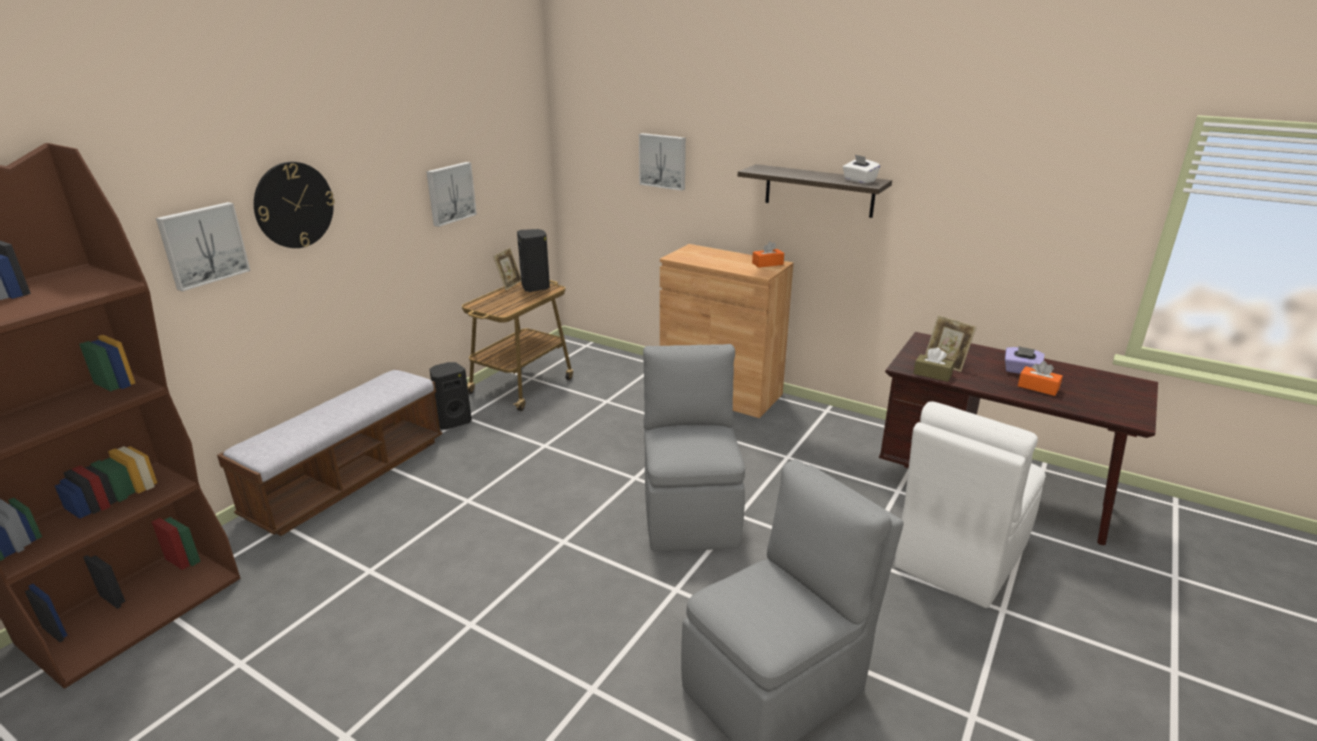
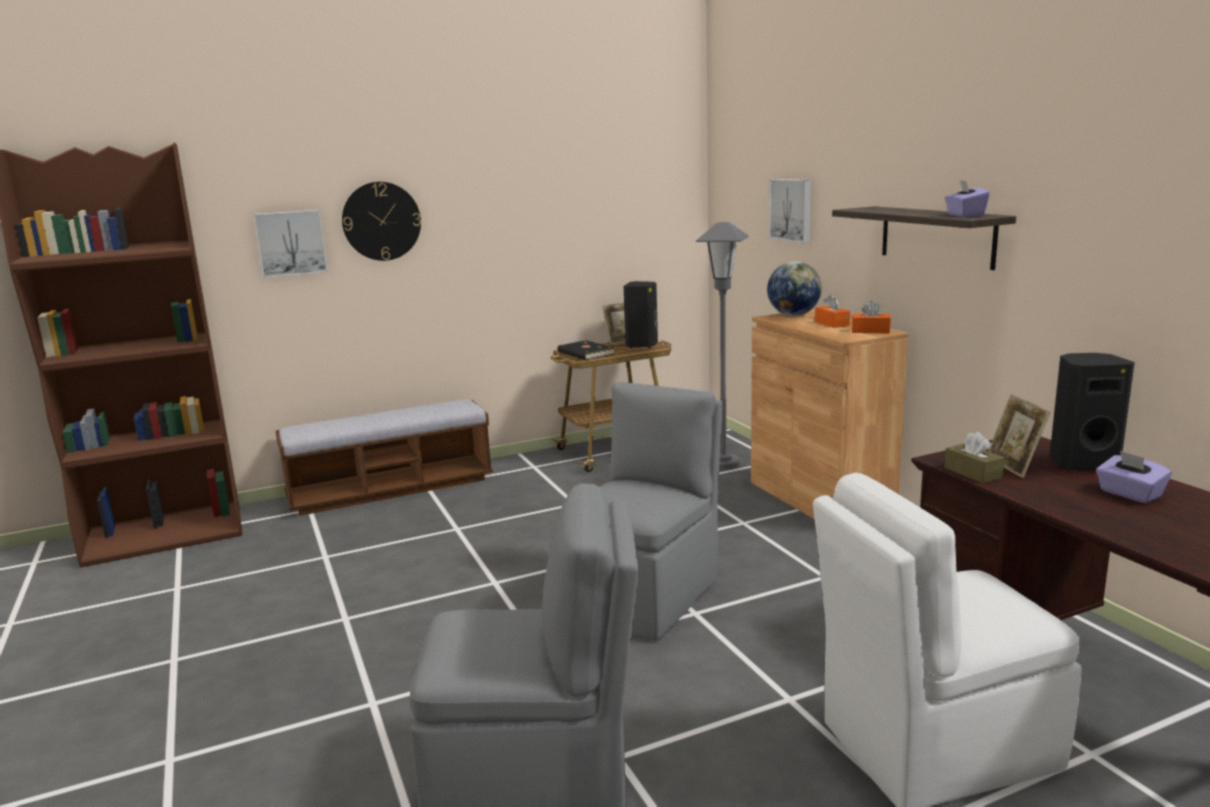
camera: 35 degrees right, 10 degrees down
picture [426,162,477,227] -> none
black speaker [430,362,472,430] -> black speaker moved to [1050,353,1135,471]
white tissue box [843,154,880,183] -> purple tissue box [945,180,990,217]
orange tissue box [1018,361,1063,396] -> orange tissue box moved to [815,295,850,328]
none -> black book [557,340,614,360]
none -> grey floor lamp [696,222,749,470]
none -> globe [767,261,822,316]

